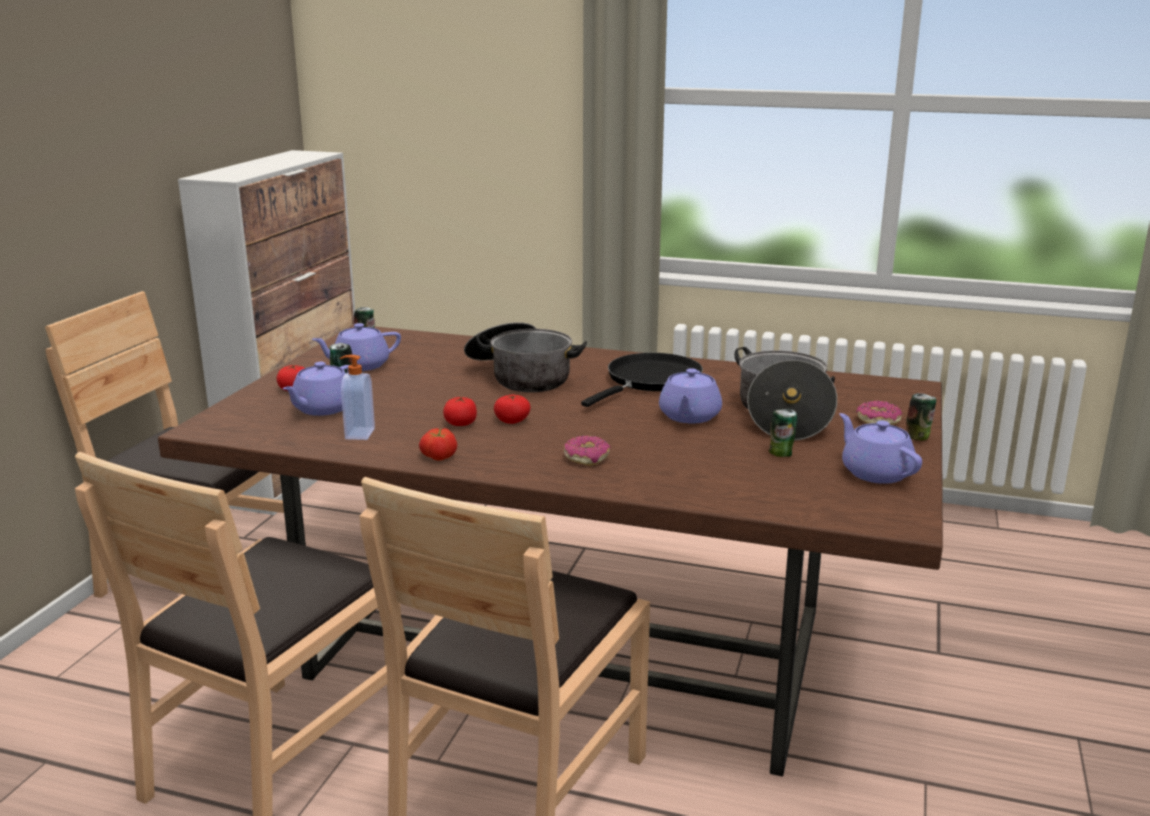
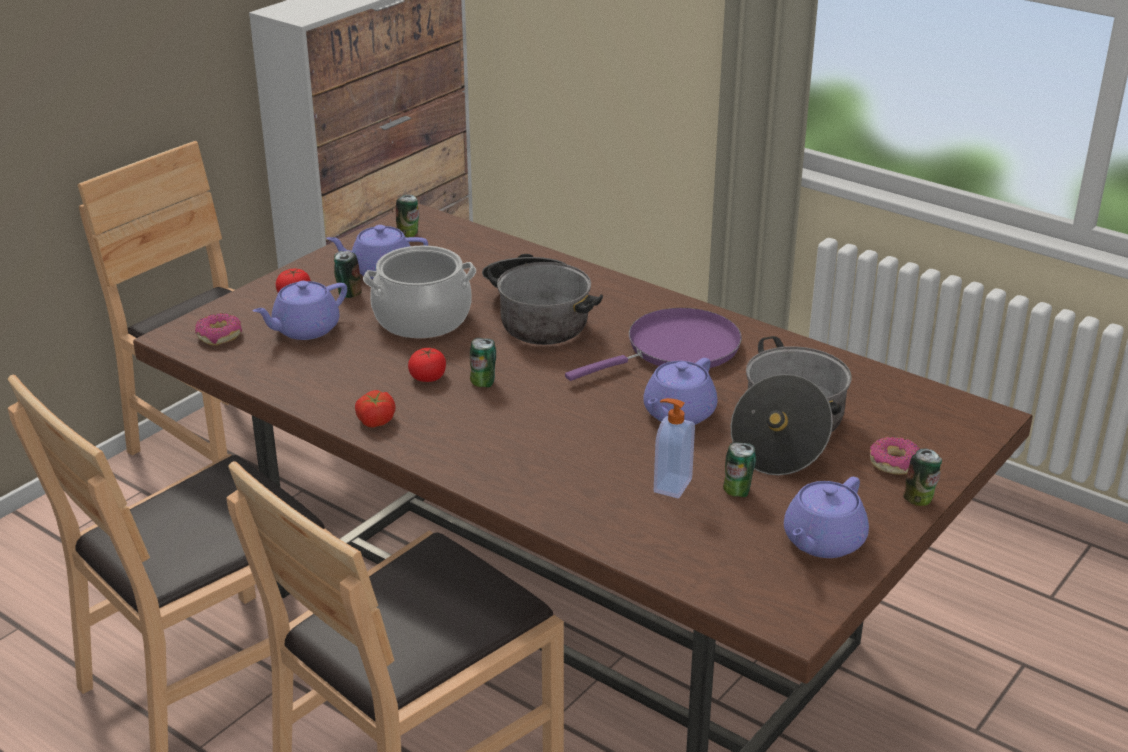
camera: 20 degrees right, 10 degrees up
soap dispenser [340,355,375,440] -> soap dispenser moved to [654,398,695,498]
tomato [494,395,531,424] -> can [470,338,496,387]
donut [564,436,611,466] -> donut moved to [195,313,242,345]
black frying pan [581,353,703,407] -> purple frying pan [565,308,742,381]
purple teapot [839,413,922,484] -> purple teapot turned 135 degrees counterclockwise [784,477,869,558]
none -> cooking pot [363,245,476,338]

